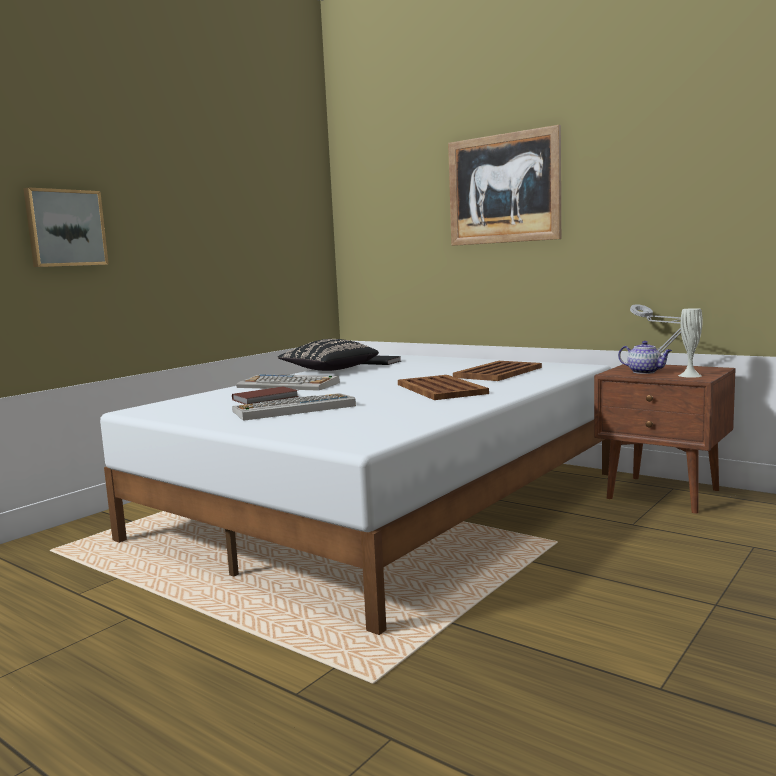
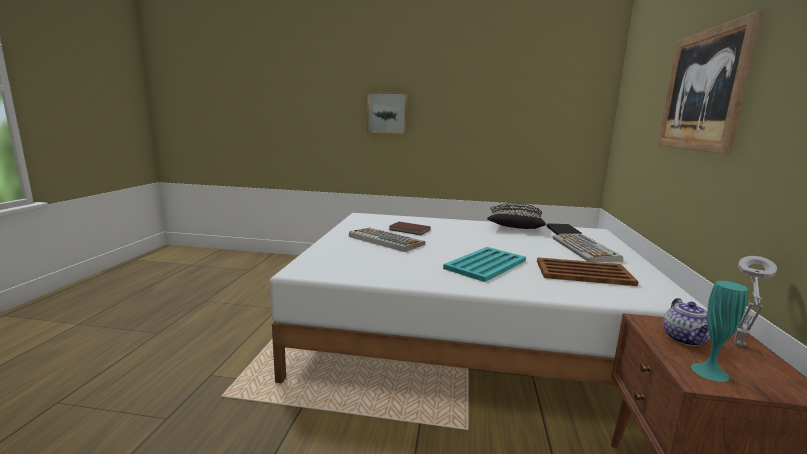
camera: 60 degrees right, 5 degrees up
keyboard [236,374,340,391] -> keyboard moved to [552,234,623,262]
brown tray [398,375,489,400] -> turquoise tray [443,247,526,282]
white vase [678,308,702,378] -> turquoise vase [691,281,748,382]

